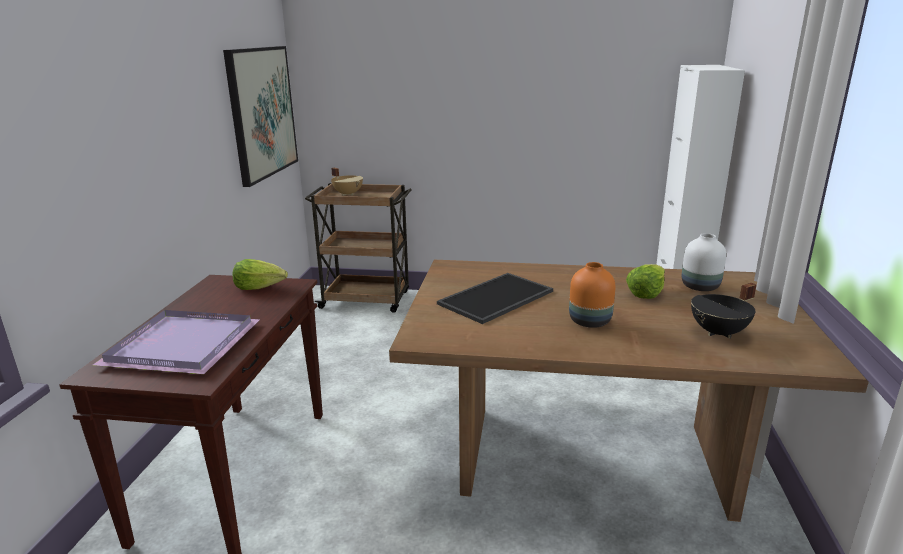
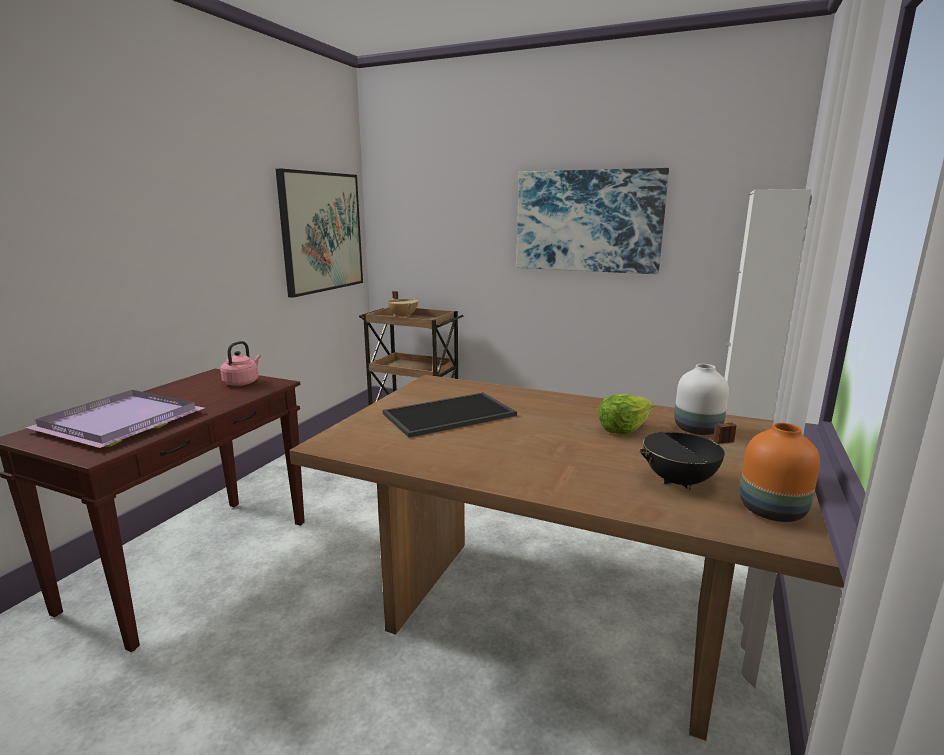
camera: 15 degrees right, 5 degrees down
lettuce [232,259,288,290] -> pink kettle [220,341,261,386]
orange vase [569,262,615,328] -> orange vase moved to [740,423,820,522]
none -> picture [517,168,669,274]

